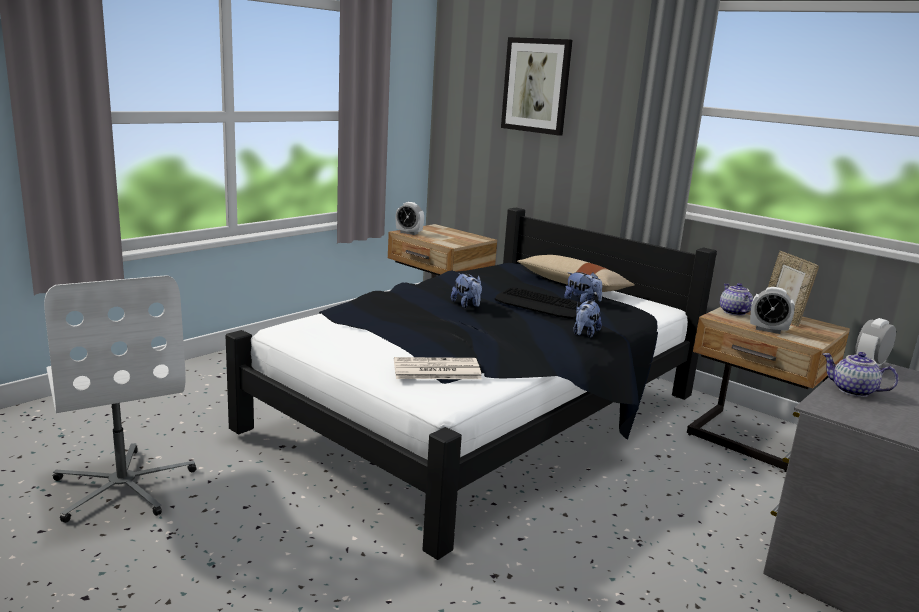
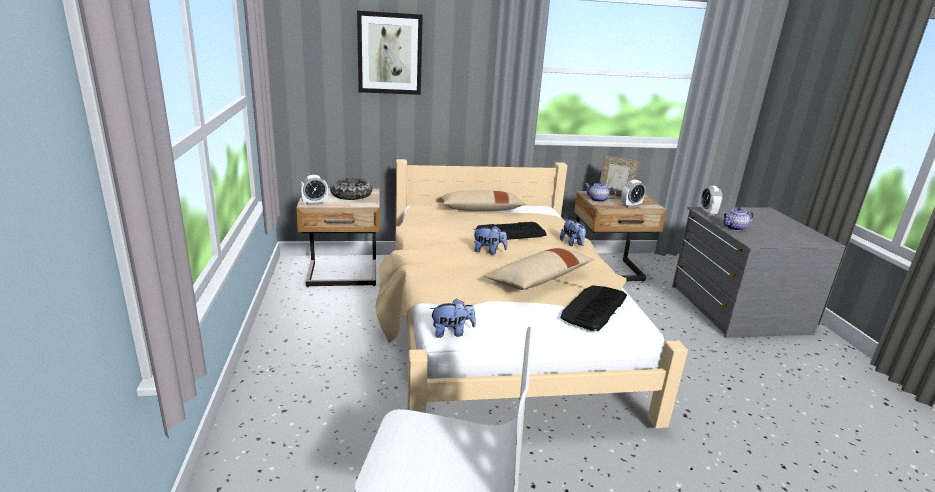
camera: 50 degrees left, 5 degrees up
black bed [226,208,717,560] -> beige bed [376,159,688,428]
newspaper [394,357,482,379] -> keyboard [561,285,627,331]
plush toy [564,272,602,303] -> plush toy moved to [430,298,476,338]
none -> bowl [330,178,372,200]
none -> beige pillow [484,248,595,290]

